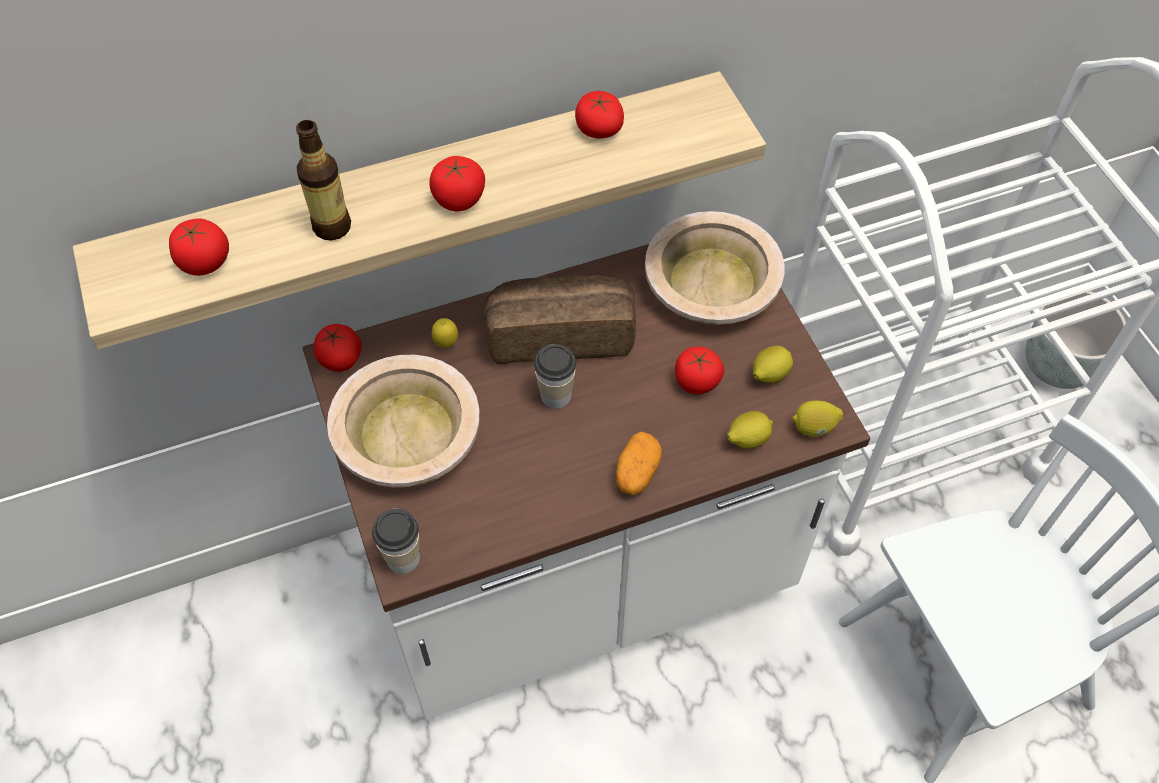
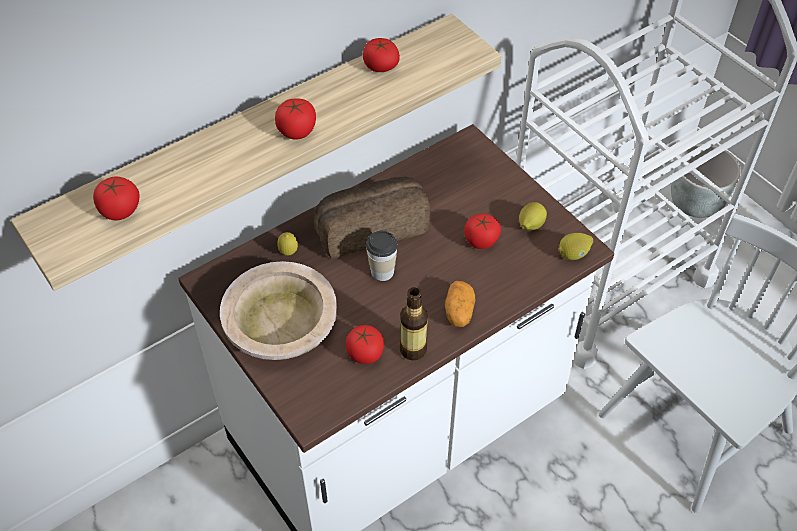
camera: 15 degrees left, 5 degrees down
bottle [296,120,351,240] -> bottle moved to [400,287,428,360]
tomato [314,324,362,372] -> tomato moved to [346,325,384,364]
cup [372,508,420,574] -> none
beige bowl [645,211,785,325] -> none
lemon [727,411,773,449] -> none

